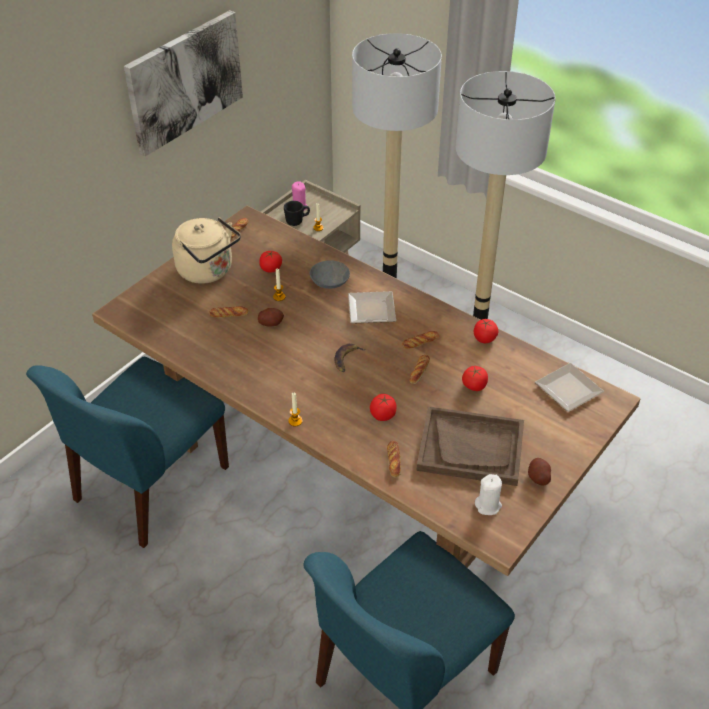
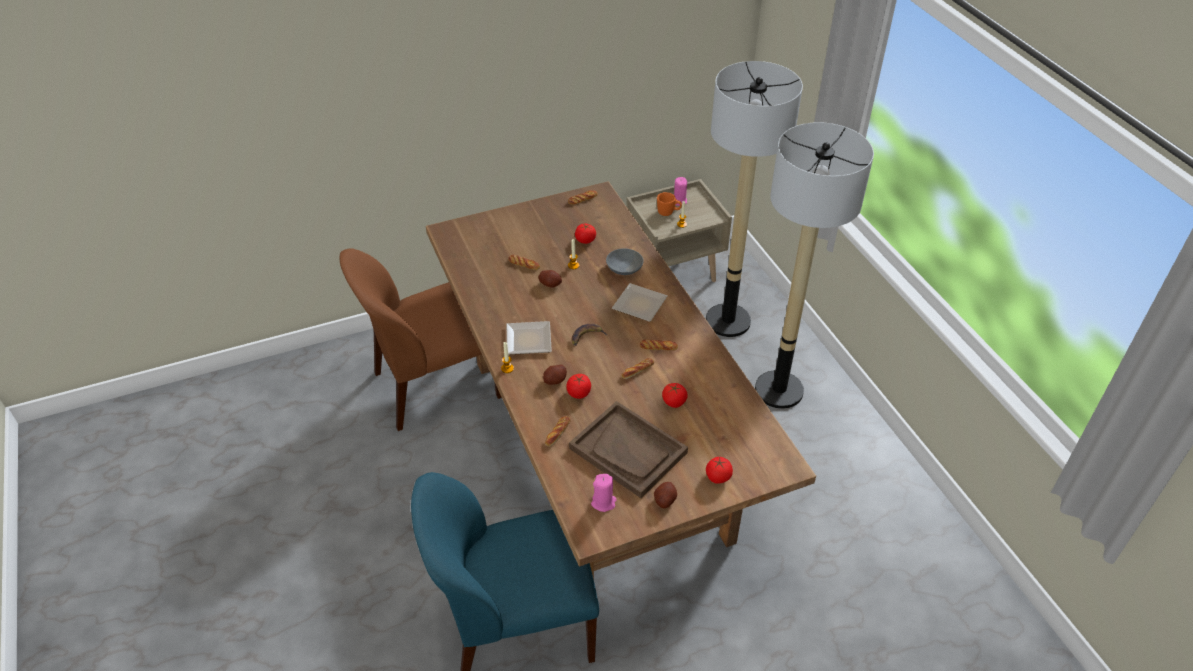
camera: 30 degrees right, 0 degrees up
blue chair [26,357,229,548] -> brown chair [340,248,502,431]
picture [124,10,243,157] -> none
beige kettle [172,217,241,284] -> none
black mug [284,201,310,226] -> orange mug [657,192,682,216]
tomato [474,319,499,343] -> tomato moved to [706,457,733,484]
white candle [475,474,502,515] -> pink candle [591,474,617,512]
plate [535,363,604,412] -> plate moved to [506,321,552,355]
none -> potato [543,364,567,385]

